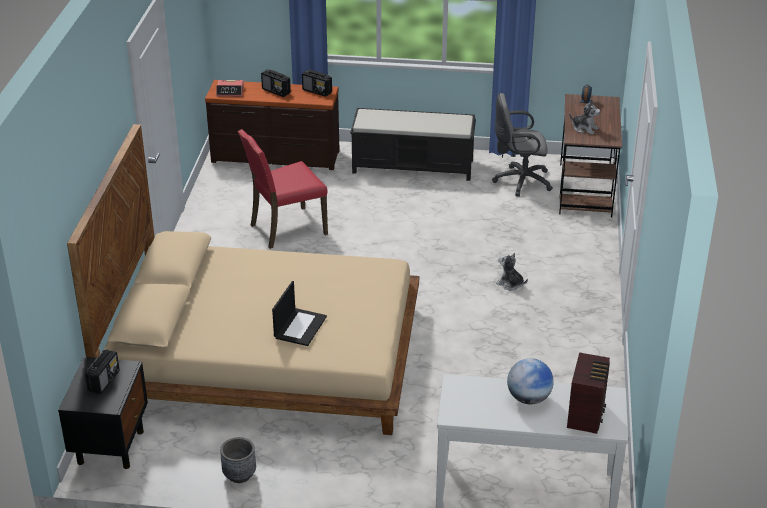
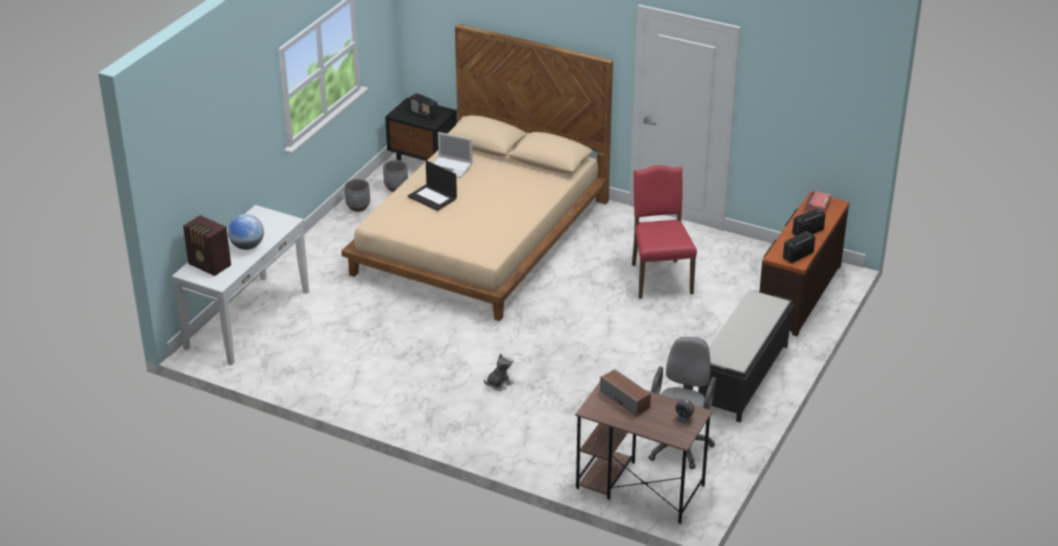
camera: 110 degrees right, 0 degrees up
plush toy [569,99,601,135] -> speaker [600,369,651,416]
none -> grey planter [383,160,408,192]
none -> laptop [433,132,473,178]

